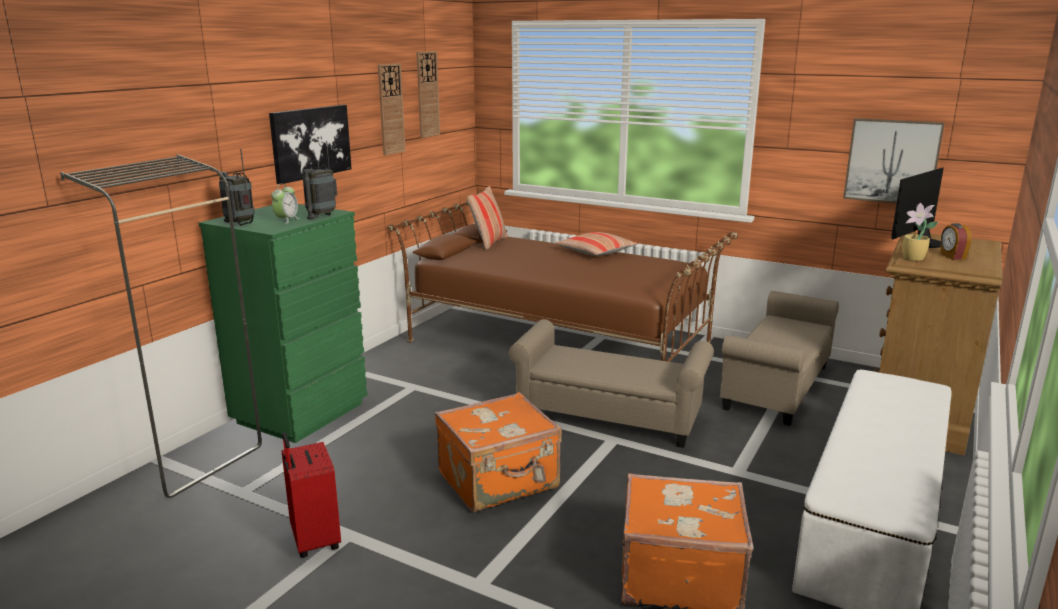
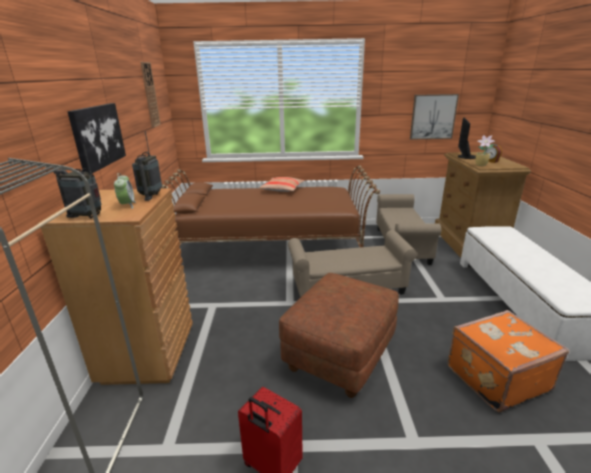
camera: 30 degrees left, 5 degrees up
green dresser [199,204,368,443] -> brown dresser [38,188,193,385]
wall clock [378,63,405,155] -> none
orange suitcase [435,392,562,512] -> brown ottoman [279,273,399,398]
pillow [467,186,508,250] -> none

